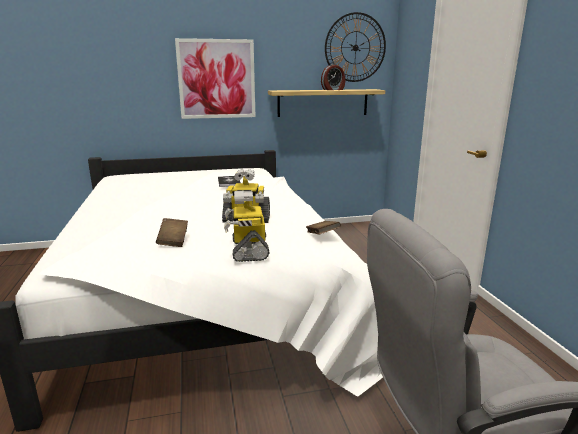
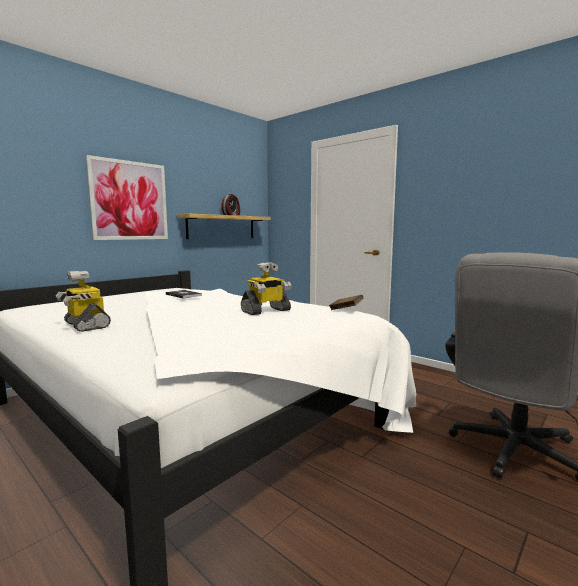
camera: 35 degrees left, 10 degrees down
brown book [156,218,188,247] -> none
toy robot [224,191,269,262] -> toy robot moved to [56,271,111,332]
wall clock [325,12,386,82] -> none

